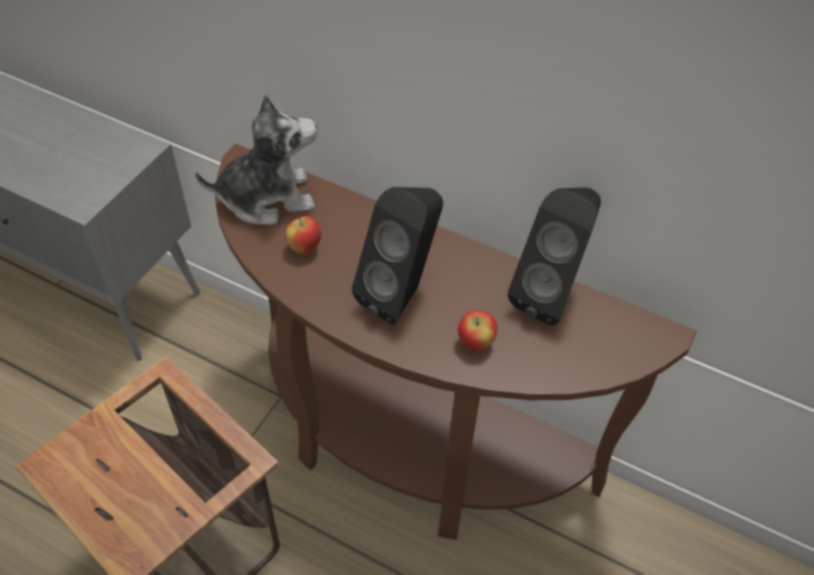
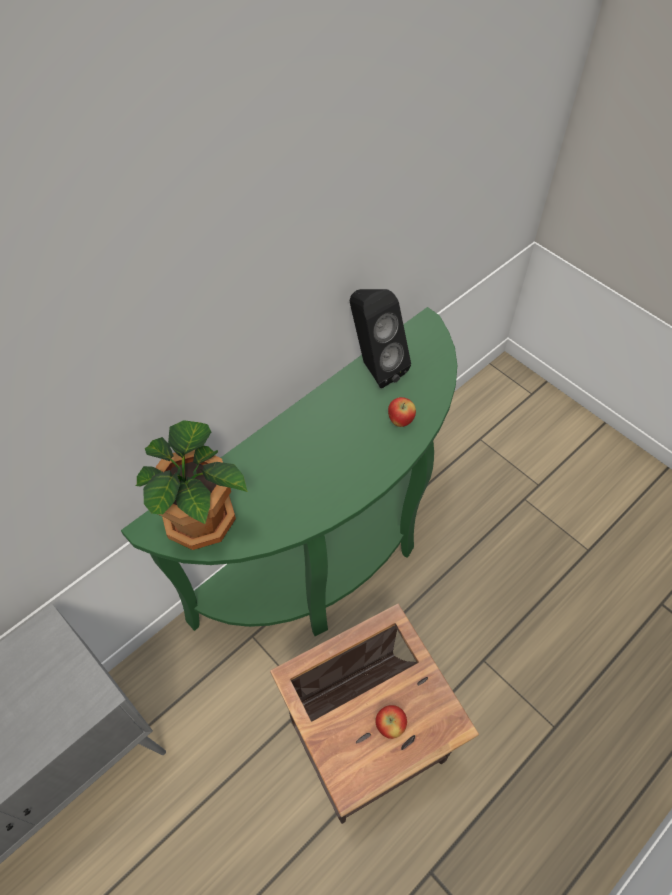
camera: 70 degrees left, 5 degrees up
plush toy [195,94,317,225] -> potted plant [136,420,248,550]
brown console table [215,144,697,540] -> green console table [121,307,457,636]
apple [285,216,321,254] -> apple moved to [375,705,407,739]
black speaker [352,187,443,325] -> none

